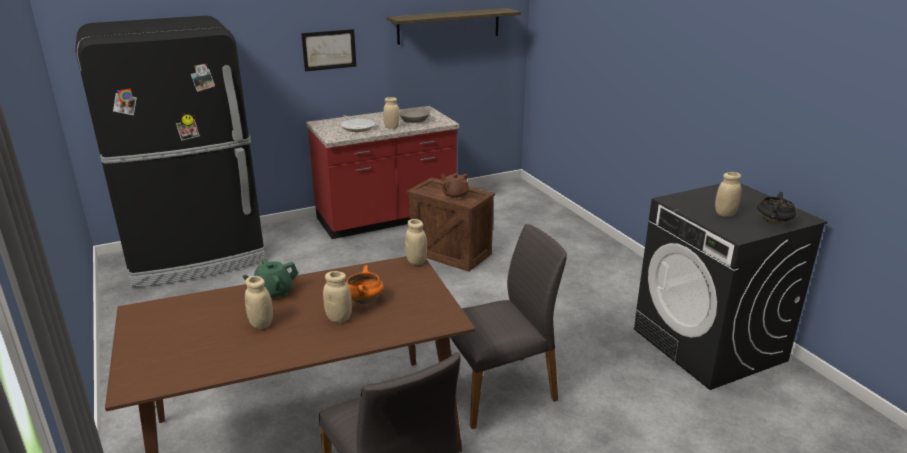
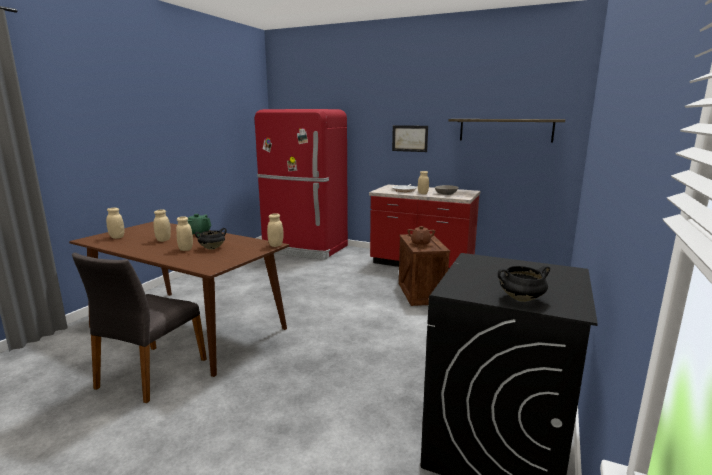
camera: 50 degrees right, 10 degrees down
black fridge [76,16,265,287] -> red fridge [255,109,348,259]
orange cooking pot [346,265,384,304] -> black cooking pot [195,228,226,250]
grey chair [450,224,567,429] -> none
beige jar [715,172,741,216] -> beige jar moved to [106,208,124,239]

